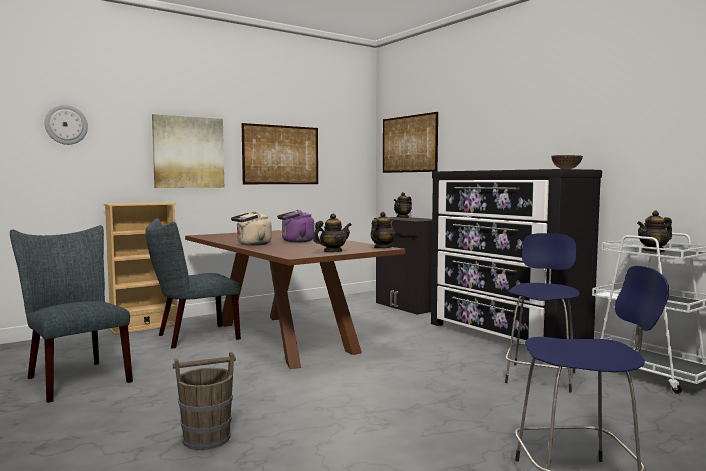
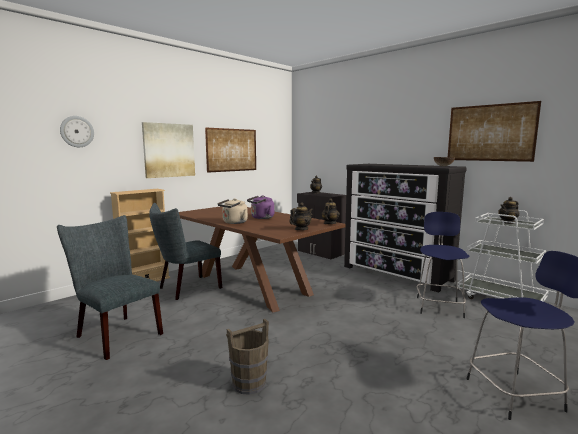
camera: 10 degrees left, 5 degrees up
picture [383,112,438,173] -> picture moved to [448,101,541,162]

